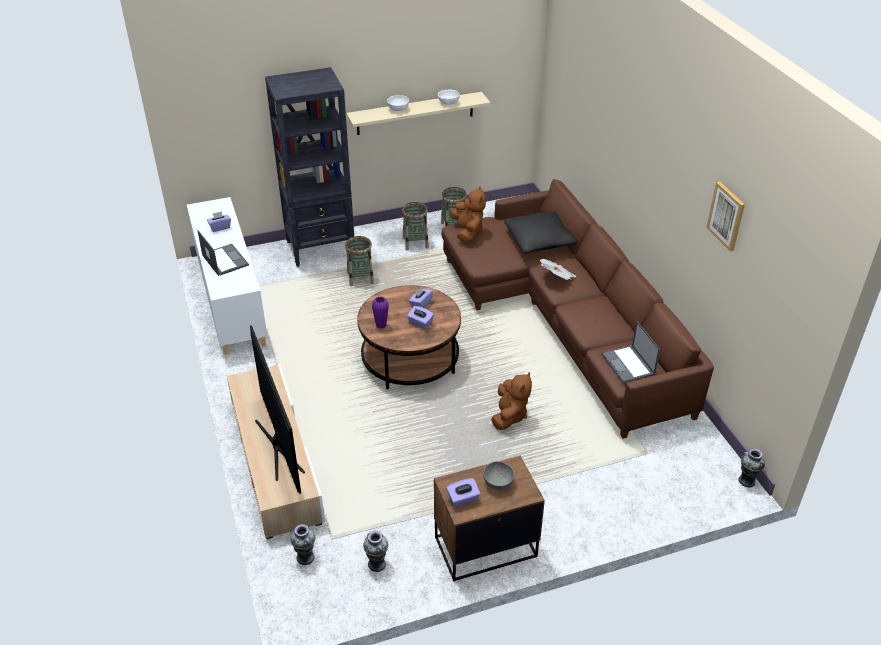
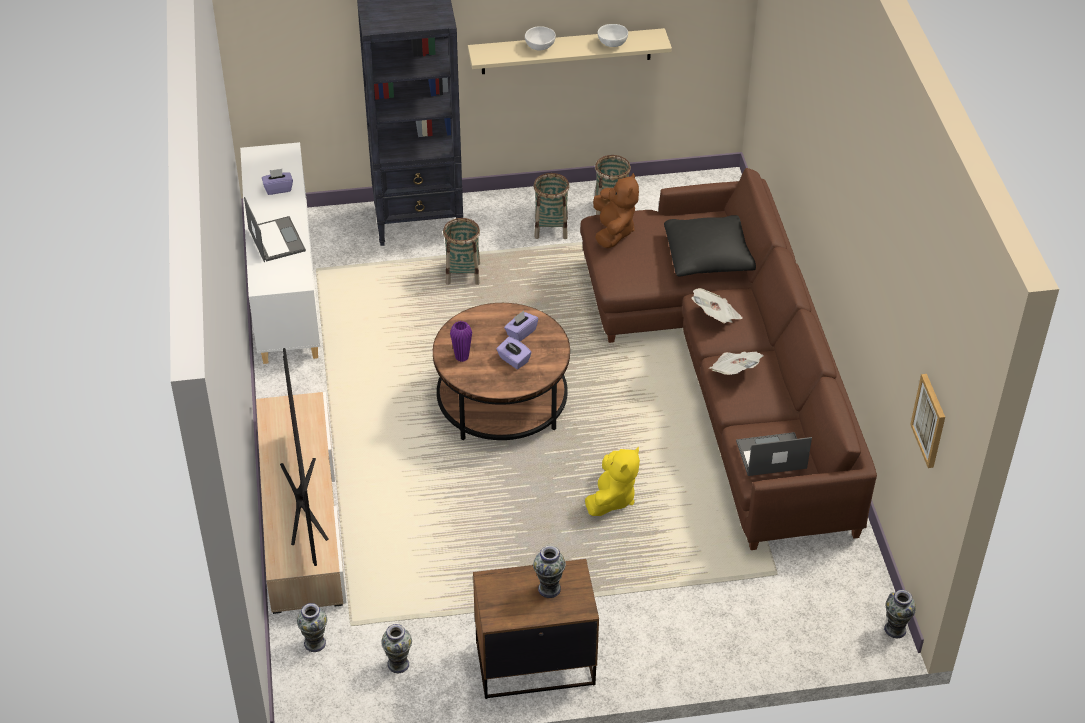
camera: 10 degrees right, 5 degrees up
purple tissue box [446,478,480,507] -> none
grey bowl [483,461,515,490] -> vase [533,546,566,598]
brown plush toy [491,372,532,430] -> yellow plush toy [585,447,640,516]
laptop [601,321,660,383] -> laptop turned 90 degrees clockwise [736,432,812,476]
picture [706,181,745,251] -> picture moved to [910,374,945,468]
none -> newspaper [709,352,764,375]

